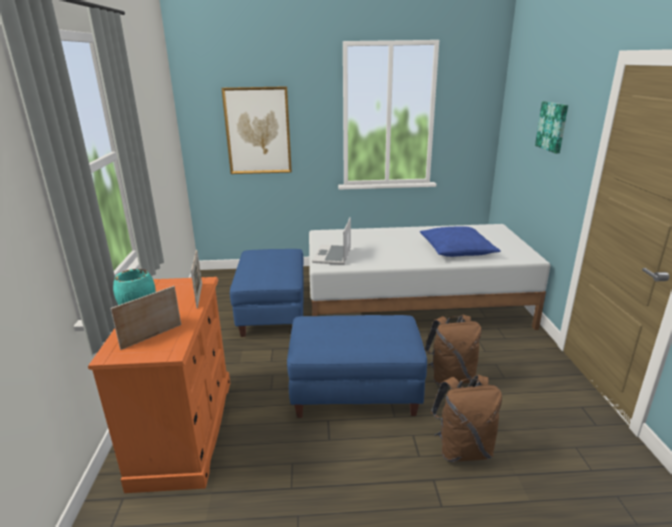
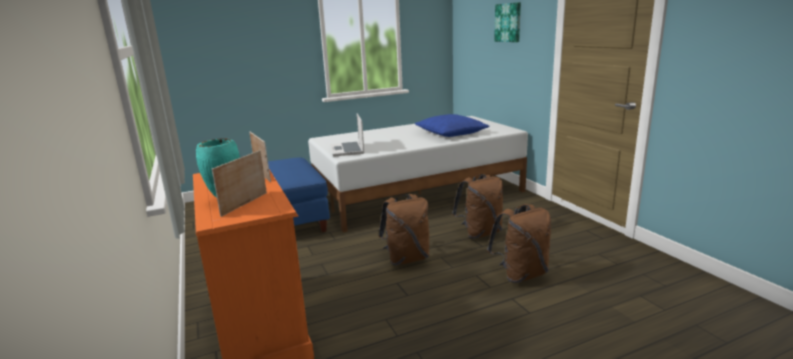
camera: 20 degrees left, 5 degrees down
picture [221,86,292,174] -> none
blue ottoman [287,315,427,418] -> brown backpack [379,194,430,265]

